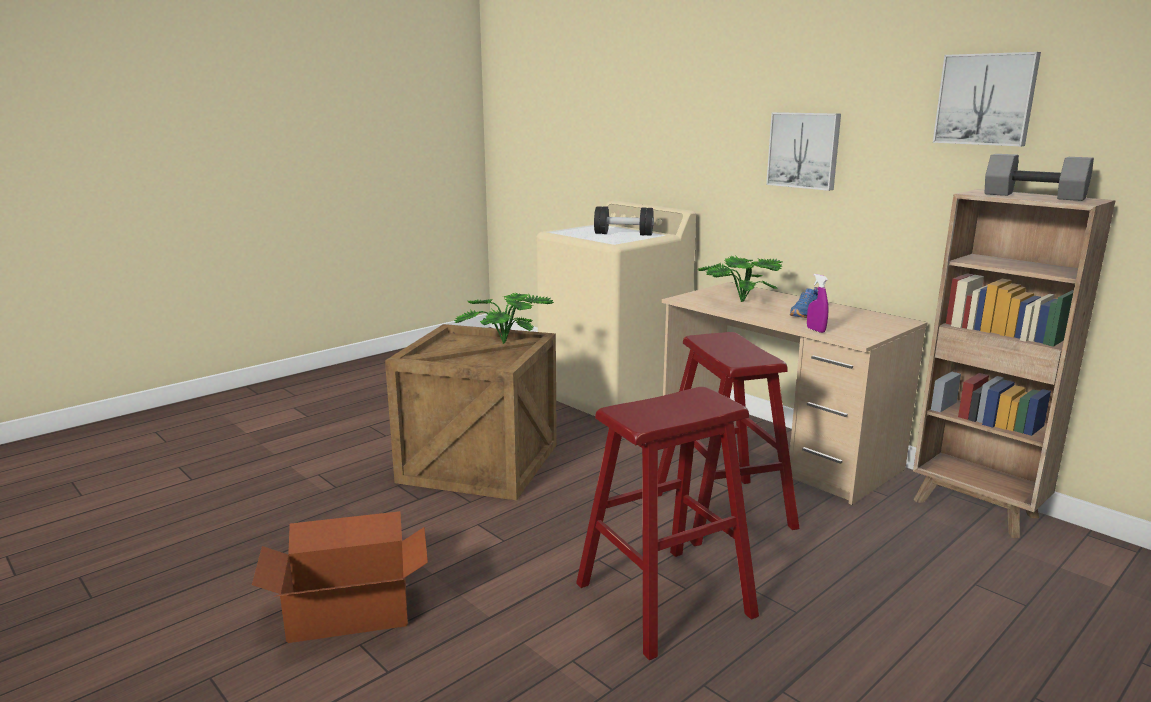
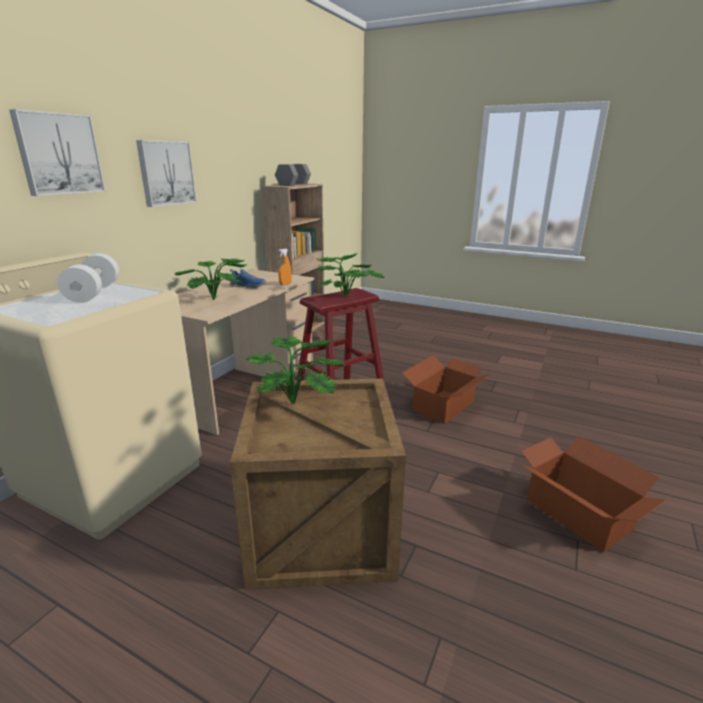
camera: 110 degrees left, 5 degrees up
red stool [576,387,759,660] -> cardboard box [402,355,492,424]
black dumbbell [594,206,654,236] -> white dumbbell [57,253,119,303]
purple spray bottle [807,274,829,333] -> orange spray bottle [278,248,292,285]
picture [933,52,1041,146] -> picture moved to [9,109,105,196]
none -> potted plant [316,253,385,297]

